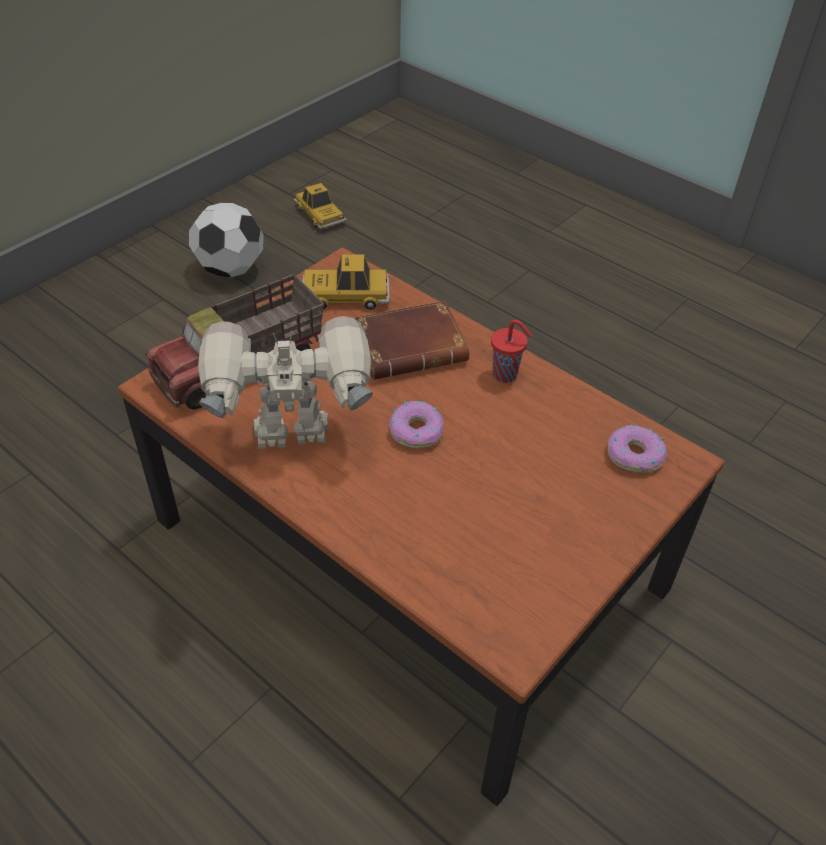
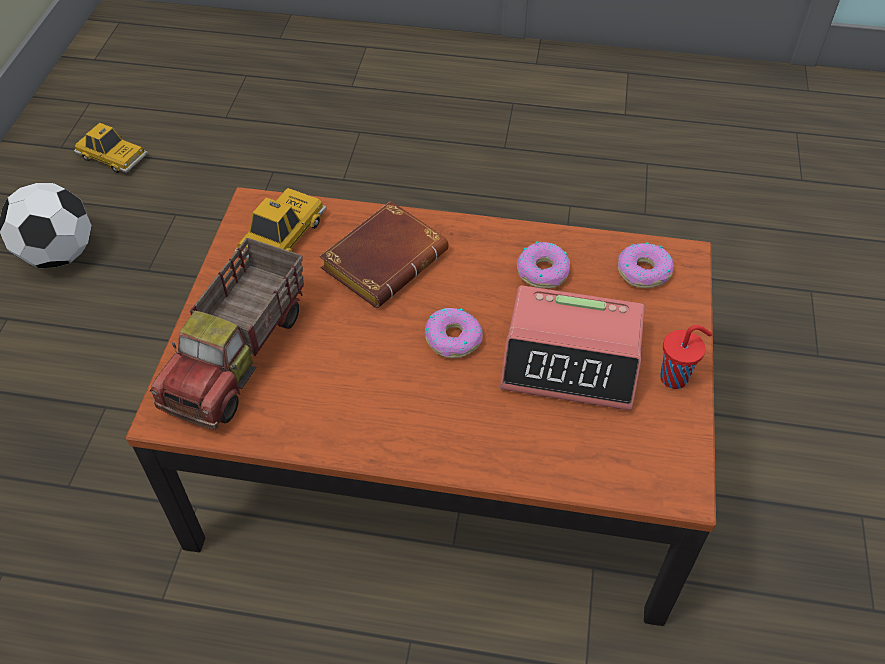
camera: 30 degrees left, 5 degrees up
toy robot [198,316,373,449] -> none
toy car [302,255,390,310] -> toy car turned 150 degrees clockwise [235,188,327,258]
red cup [491,319,532,383] -> red cup moved to [660,325,712,389]
none -> alarm clock [500,285,645,411]
none -> donut [517,241,570,288]

